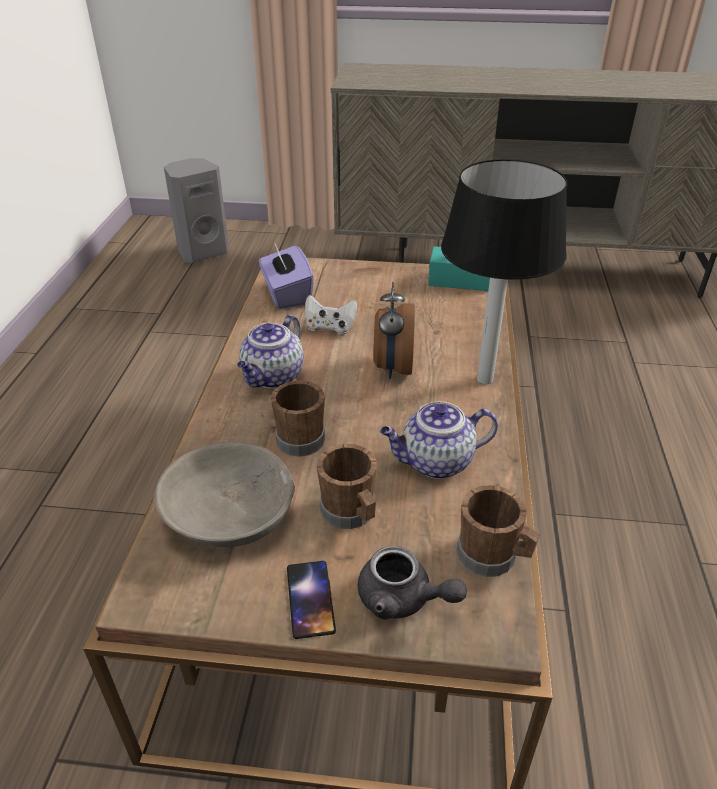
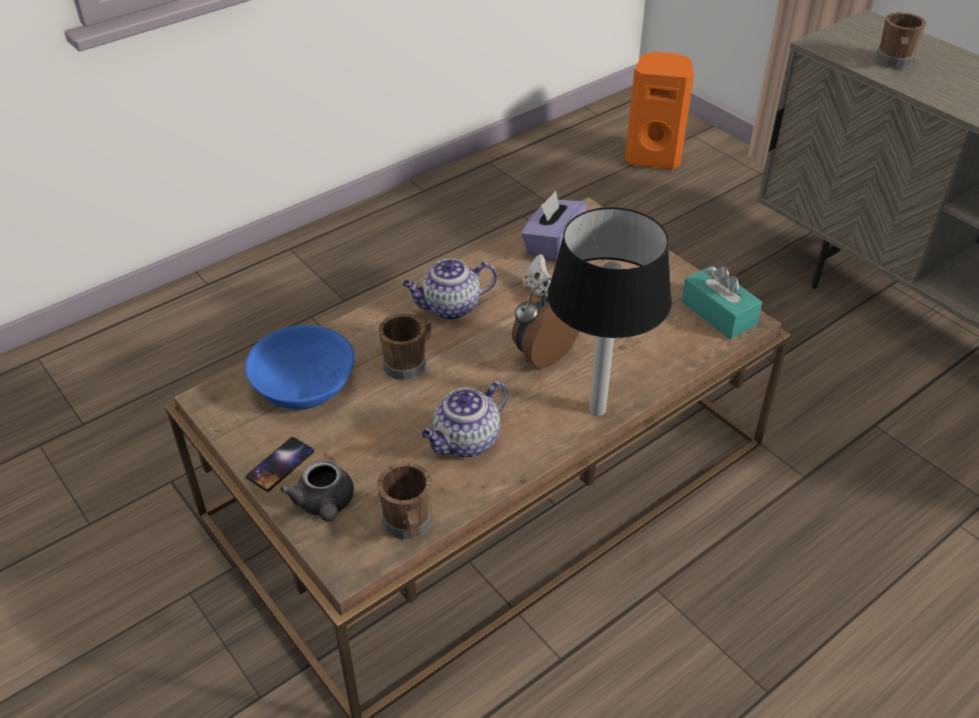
camera: 45 degrees right, 5 degrees up
grey bowl [154,441,295,547] -> blue bowl [245,325,355,410]
grey speaker [164,158,229,263] -> orange speaker [625,52,694,169]
brown mug [317,444,377,529] -> brown mug moved to [876,12,926,69]
teapot [380,401,498,479] -> teapot turned 75 degrees counterclockwise [421,381,508,457]

